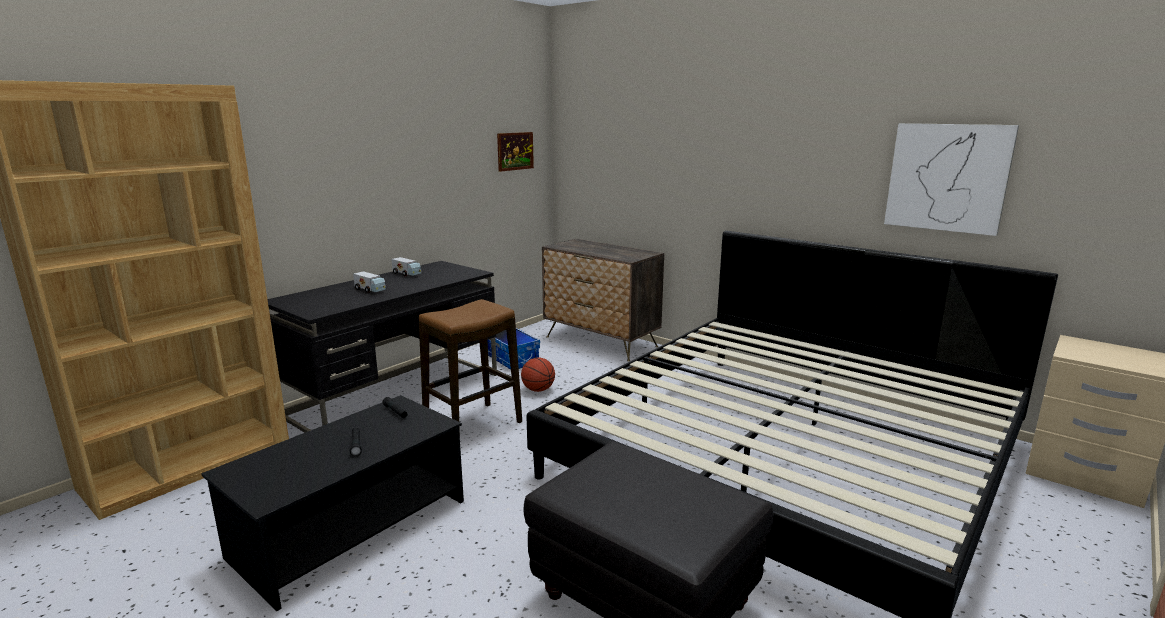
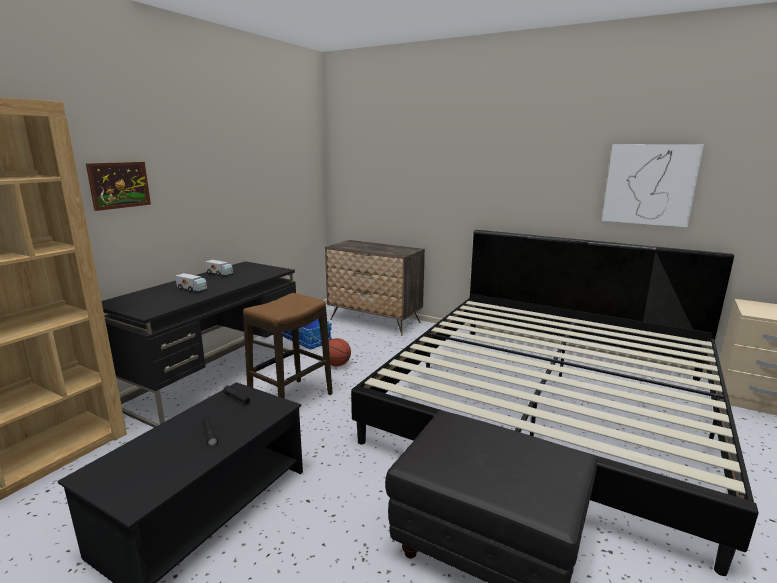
camera: 10 degrees left, 0 degrees up
picture [497,132,534,172] -> picture moved to [86,162,151,211]

